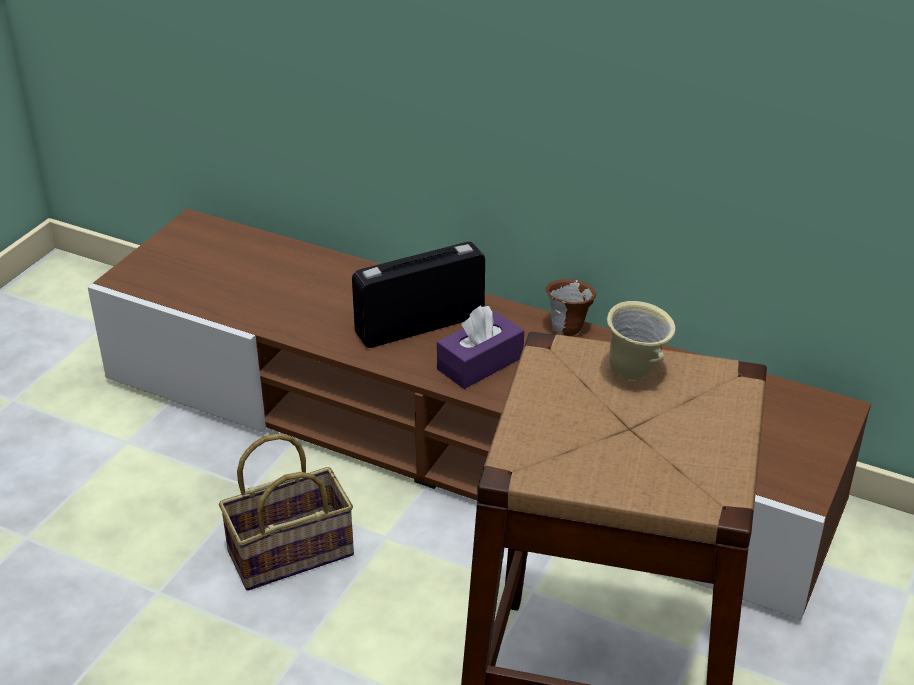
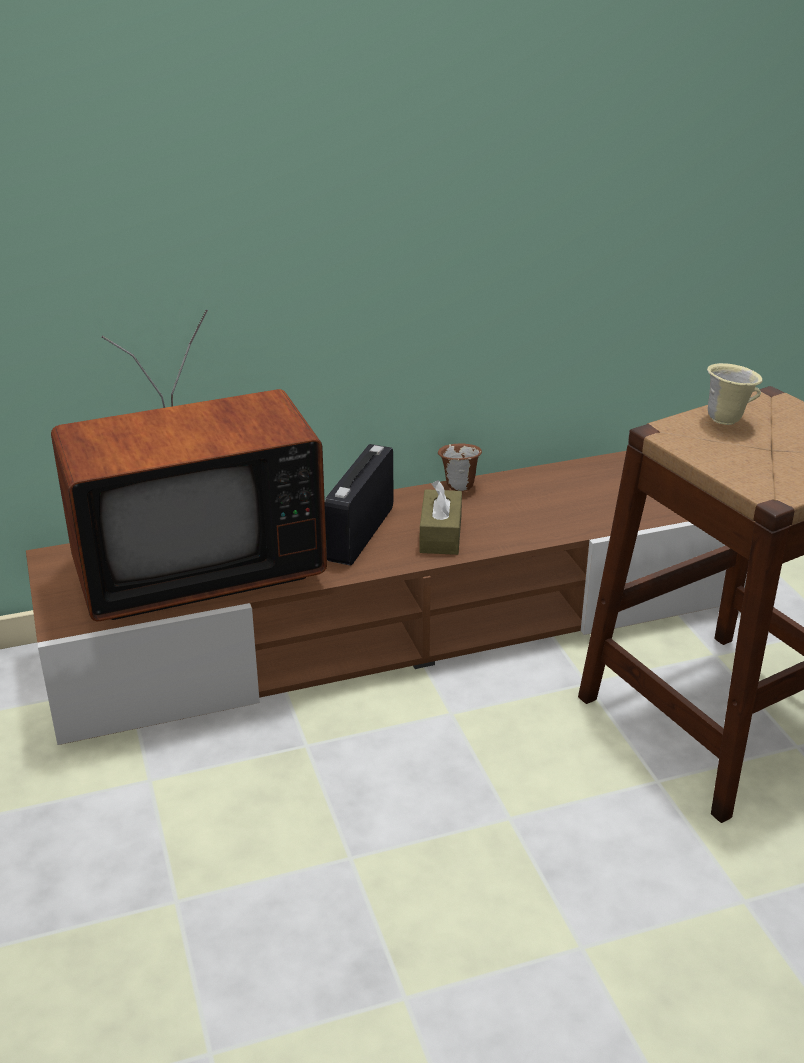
camera: 45 degrees left, 5 degrees down
basket [219,433,354,591] -> none
purple tissue box [437,306,524,389] -> brown tissue box [419,480,462,555]
none -> television [51,309,327,621]

